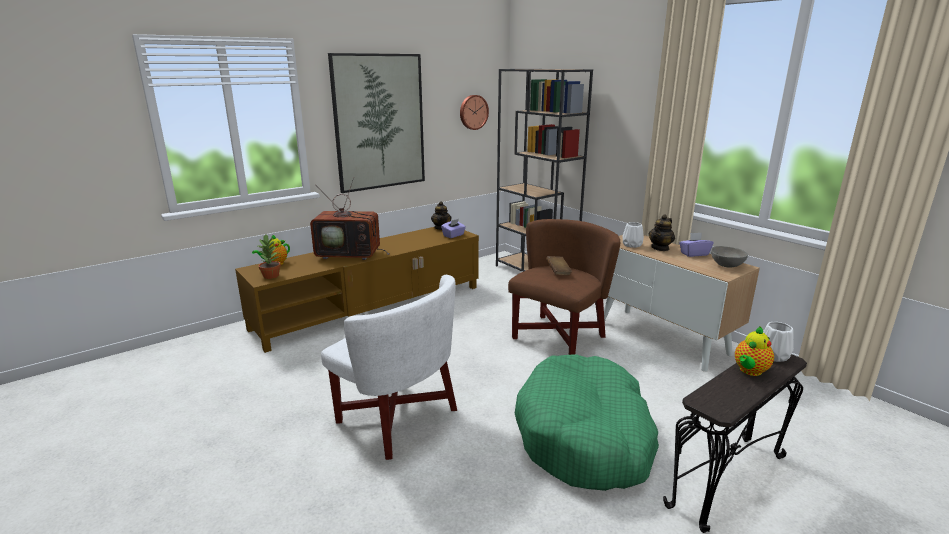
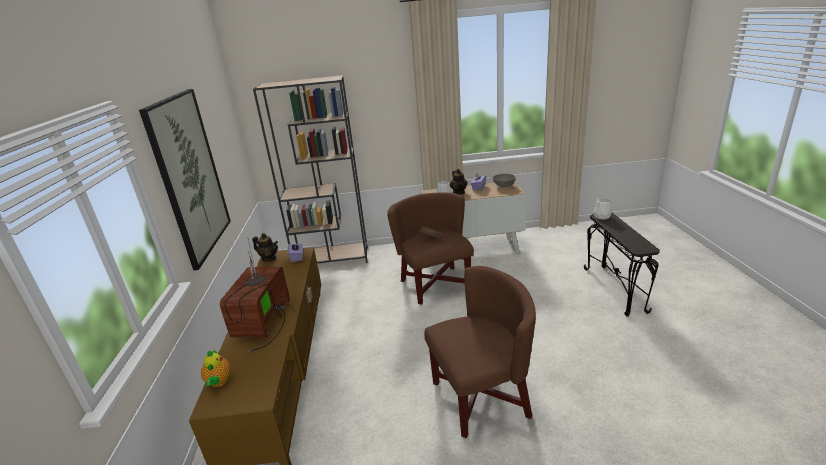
camera: 55 degrees left, 5 degrees up
potted plant [258,235,281,279] -> none
television [310,177,389,260] -> television turned 150 degrees clockwise [220,237,295,352]
white armchair [321,275,457,460] -> brown armchair [424,266,536,438]
wall clock [460,95,489,130] -> none
green dog bed [515,354,659,491] -> none
teapot [735,327,774,376] -> none

